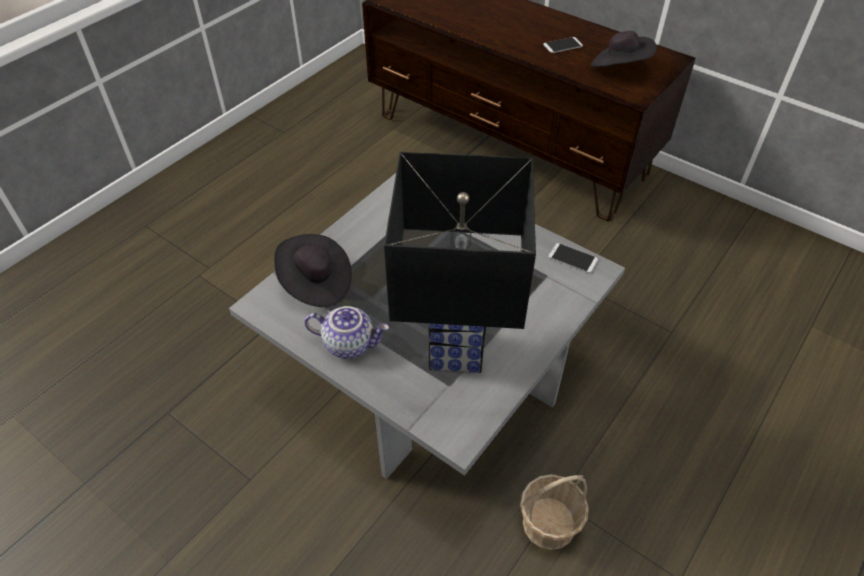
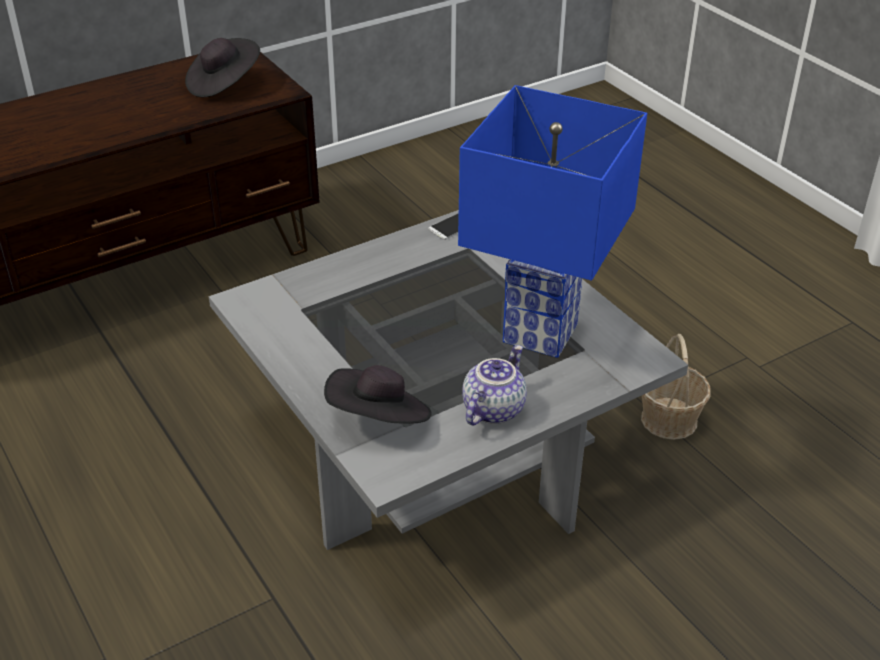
camera: 70 degrees left, 10 degrees down
black table lamp [384,152,536,373] -> blue table lamp [458,85,647,358]
phone [543,37,583,53] -> none

